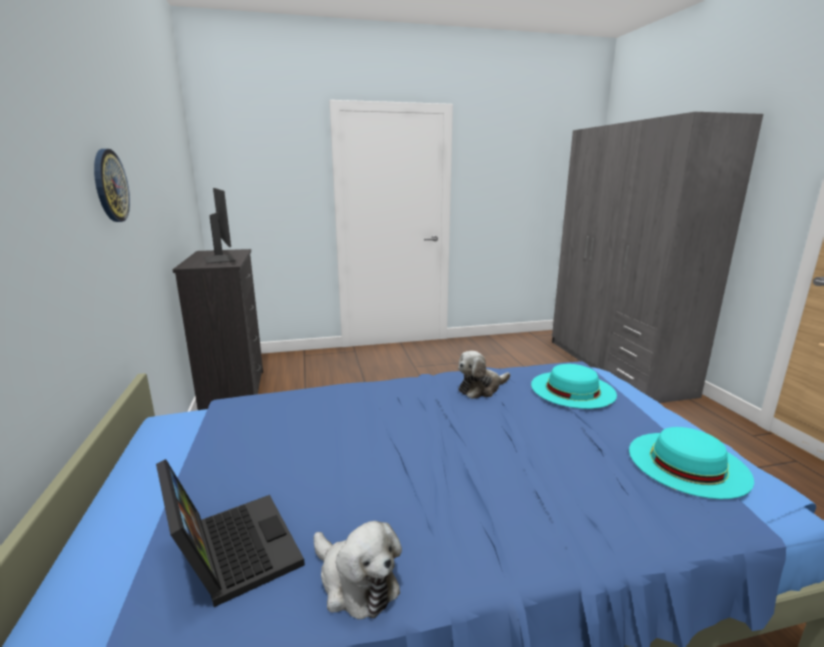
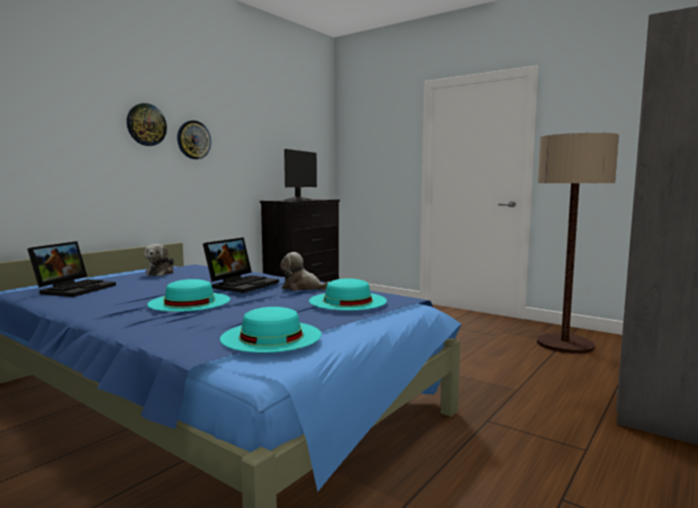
camera: 50 degrees right, 10 degrees down
plush toy [314,521,402,619] -> plush toy moved to [144,244,174,276]
none -> wall clock [127,103,167,146]
none -> turquoise hat [147,279,230,312]
none -> laptop [203,237,279,293]
none -> floor lamp [537,133,619,354]

